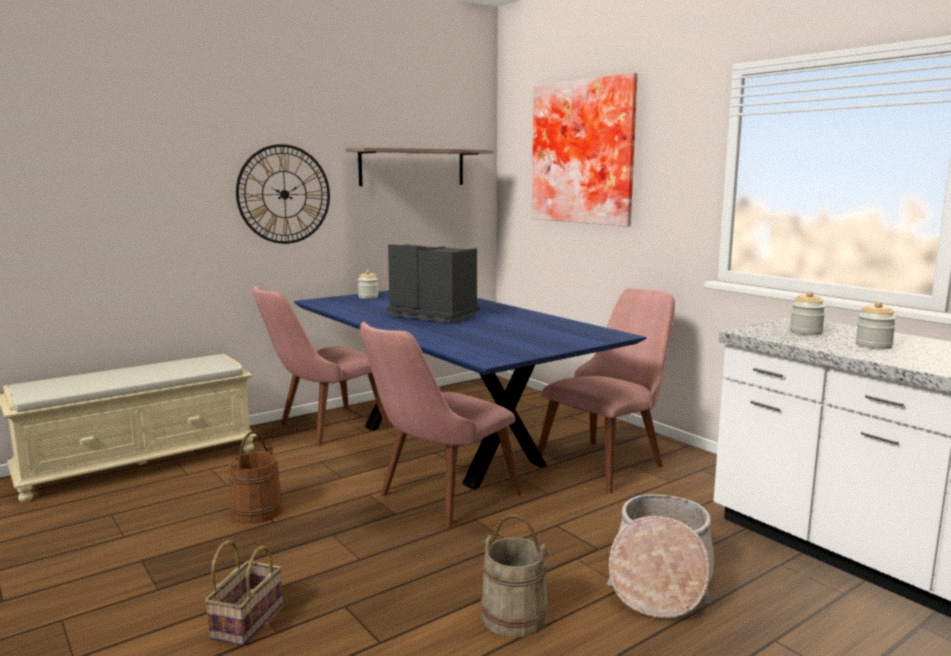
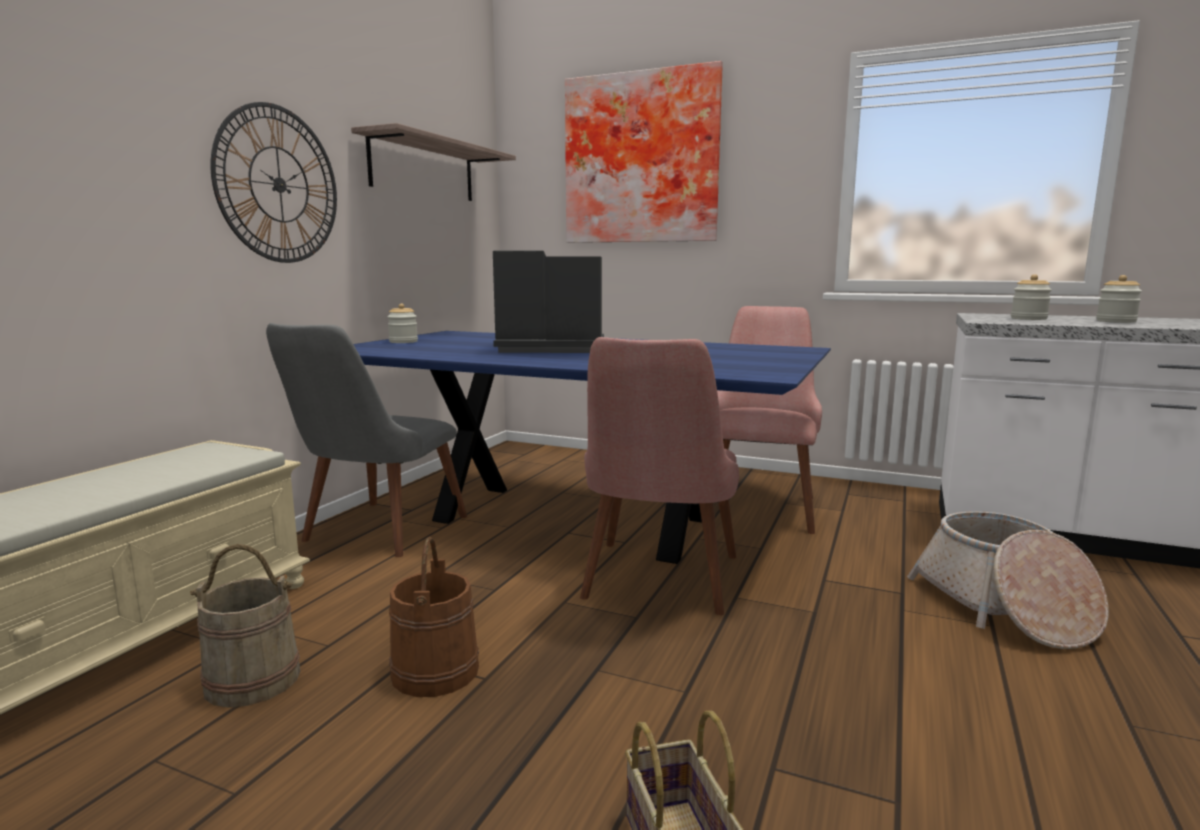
camera: 30 degrees left, 0 degrees up
pink chair [253,286,389,446] -> grey chair [266,323,467,557]
beige bucket [481,514,551,637] -> beige bucket moved to [190,544,301,708]

